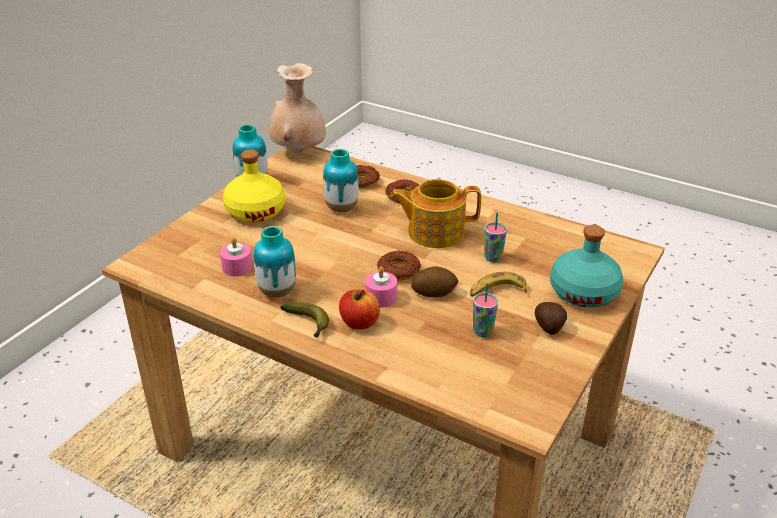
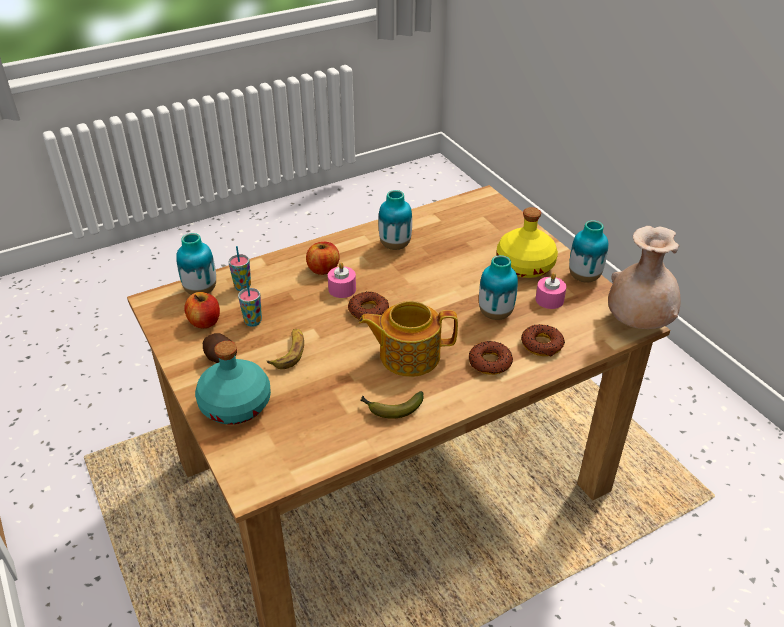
camera: 120 degrees right, 5 degrees up
pink candle [220,237,253,276] -> pink candle moved to [536,273,566,309]
banana [280,302,329,338] -> banana moved to [360,391,424,419]
teapot [390,179,481,248] -> teapot turned 120 degrees counterclockwise [359,301,458,377]
potato [411,266,458,297] -> none
cup [484,212,507,262] -> cup moved to [228,246,251,291]
none -> vase [176,233,216,295]
none -> apple [184,292,220,328]

